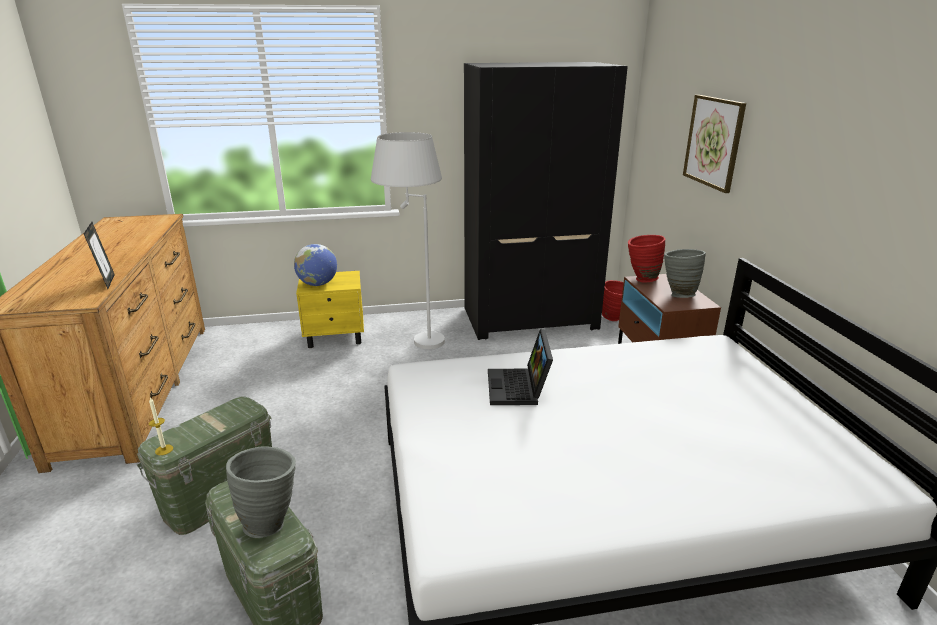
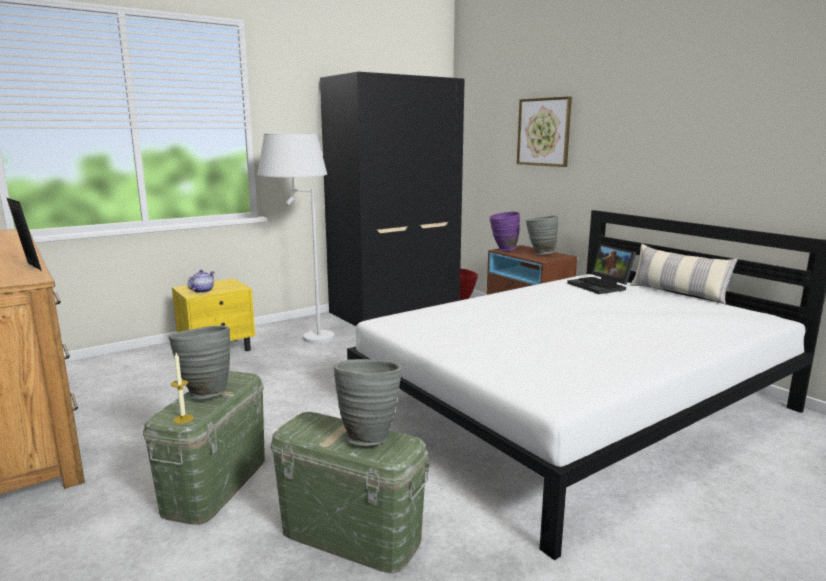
camera: 25 degrees left, 10 degrees down
globe [294,244,337,286] -> teapot [187,270,214,293]
laptop [488,329,553,405] -> laptop moved to [567,244,636,294]
red vase [628,235,665,283] -> purple vase [489,212,520,251]
none -> grey vase [168,326,230,399]
none -> pillow [630,244,738,305]

